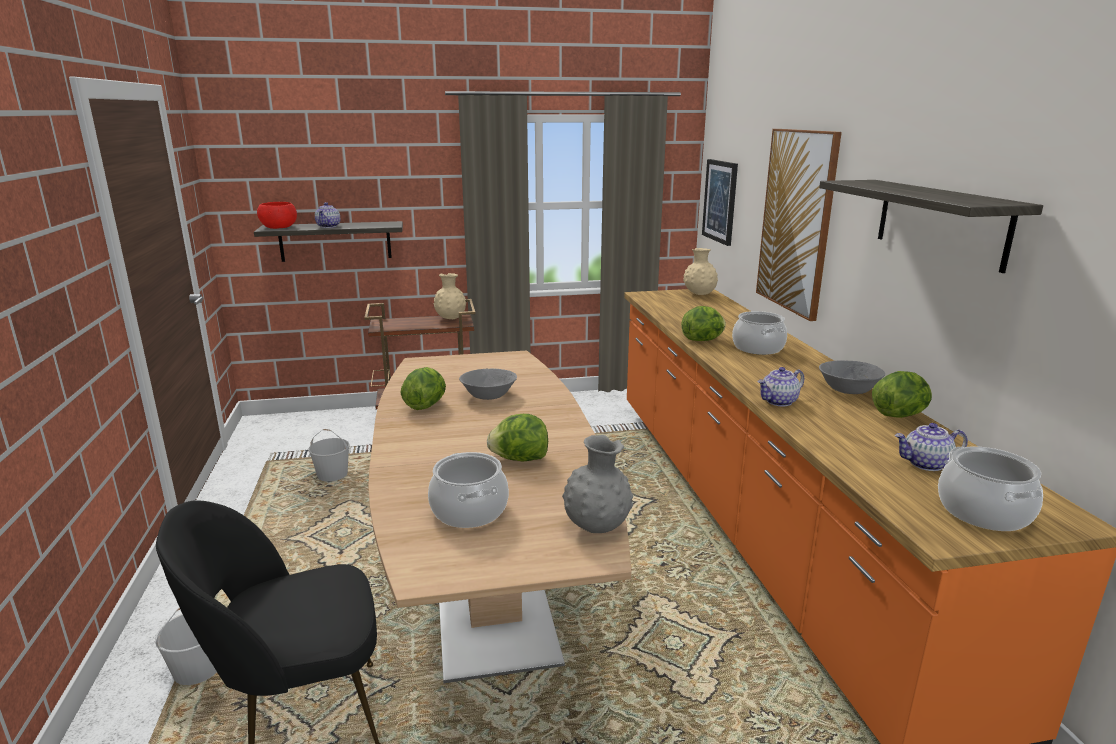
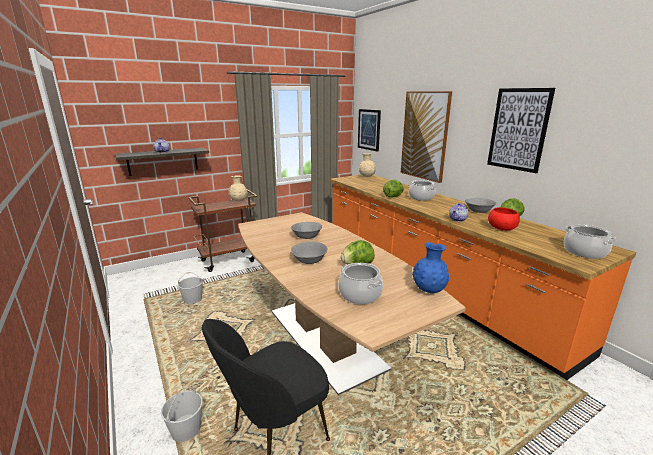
camera: 20 degrees left, 0 degrees up
red bowl [257,202,297,229] -> red bowl moved to [488,207,520,231]
lettuce [401,367,446,410] -> none
grey vase [562,435,633,533] -> blue vase [412,242,449,293]
shelf [819,180,1043,273] -> picture [487,88,555,173]
teapot [895,423,968,471] -> none
none -> grey bowl [291,242,328,264]

